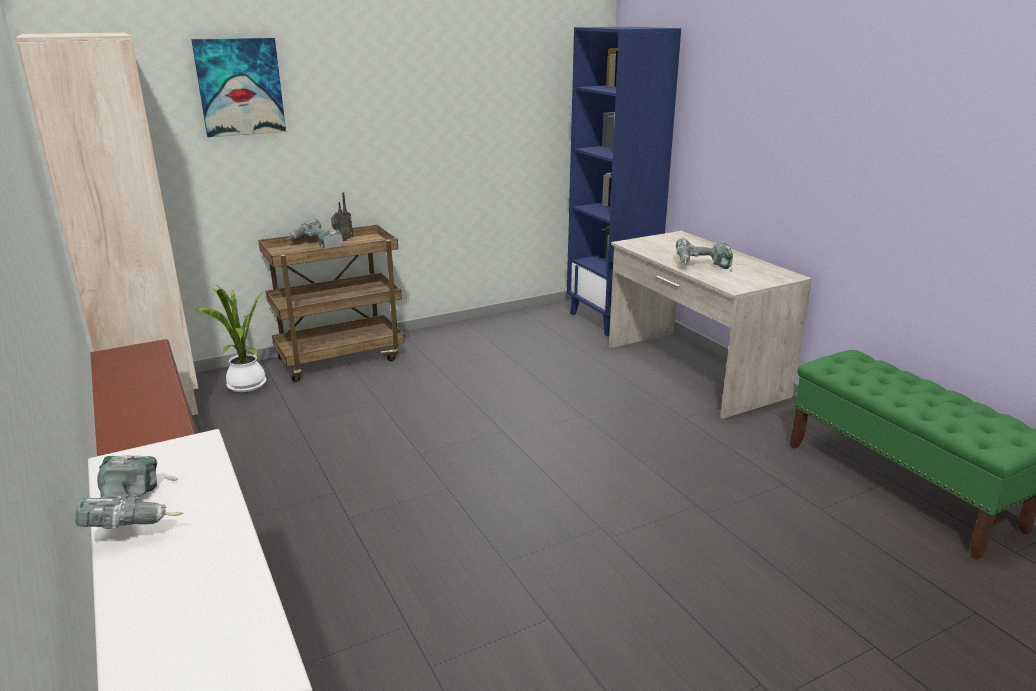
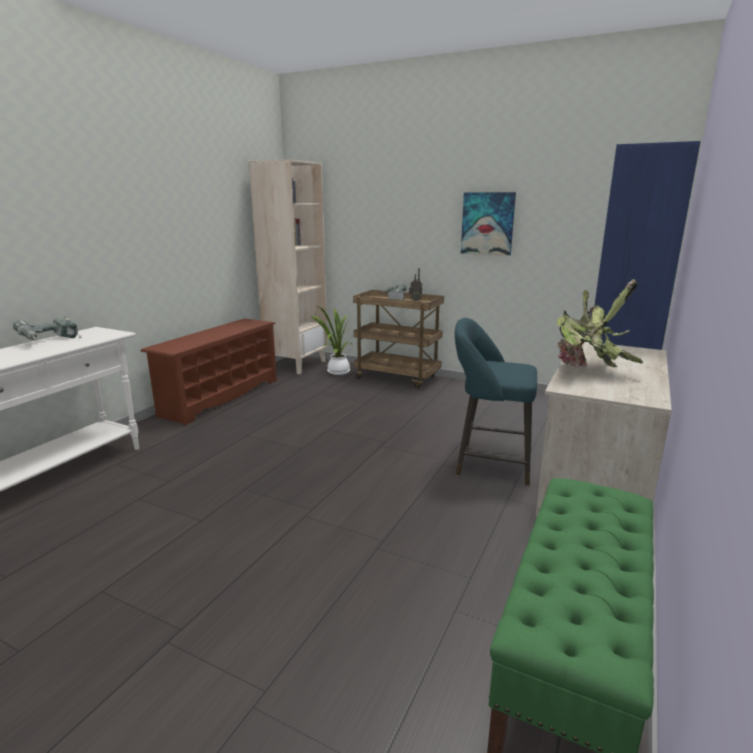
camera: 55 degrees right, 5 degrees down
picture [191,38,286,137] -> picture moved to [461,192,516,256]
power drill [676,238,733,271] -> potted plant [557,280,643,368]
none -> turquoise stool [455,318,537,486]

